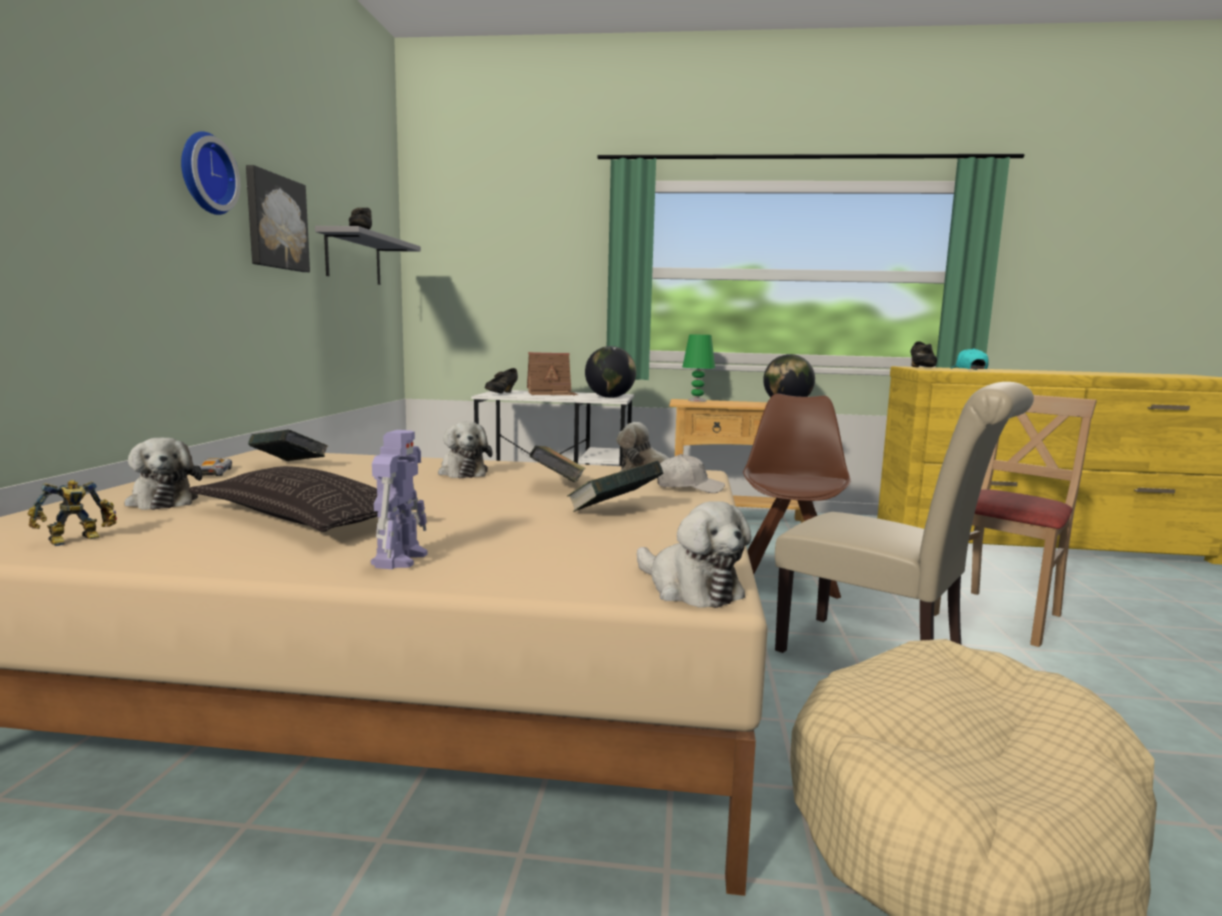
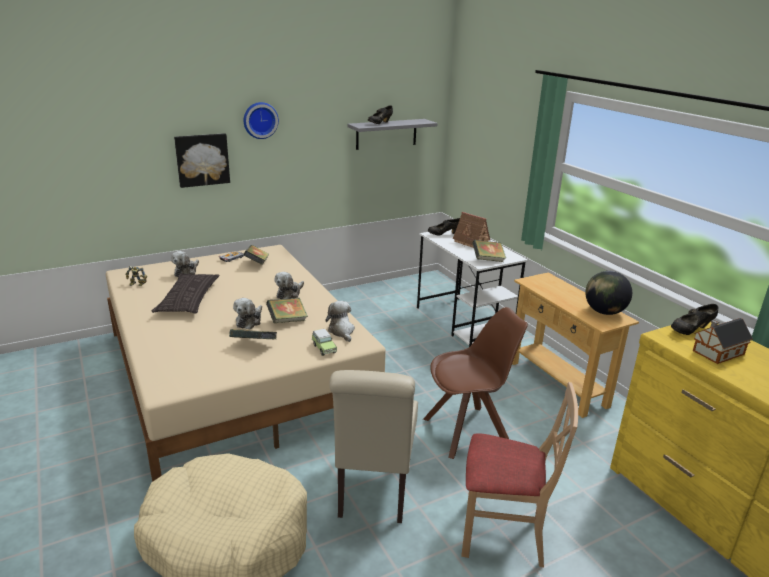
camera: 55 degrees right, 15 degrees up
picture [246,165,310,272] -> picture moved to [174,133,230,188]
toy robot [371,430,428,569] -> none
globe [585,346,636,398] -> book [472,240,506,262]
plush toy [637,501,751,608] -> plush toy moved to [233,298,262,329]
white cap [657,454,725,493] -> toy car [312,329,337,356]
green table lamp [682,334,715,402] -> none
turquoise cap [951,348,989,370] -> toy house [693,318,753,364]

